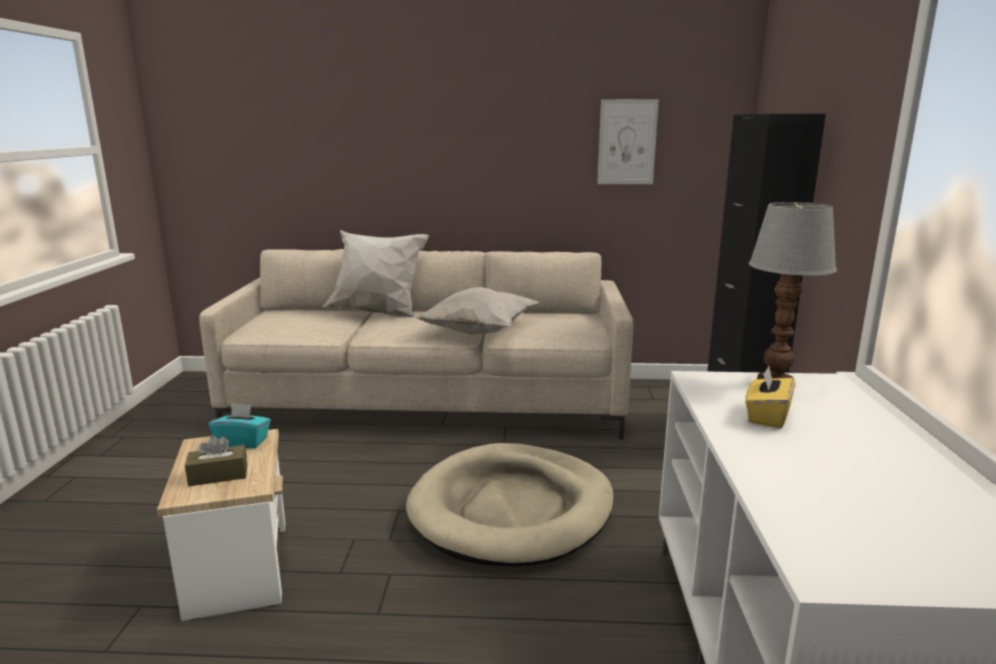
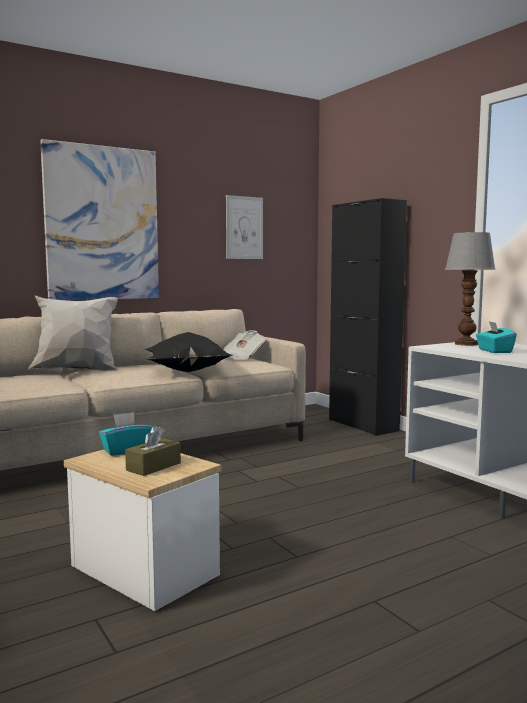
camera: 35 degrees left, 10 degrees down
beige dog bed [406,443,614,567] -> none
white pillow [412,287,539,335] -> black pillow [145,332,232,372]
yellow tissue box [745,366,795,428] -> turquoise tissue box [476,321,516,353]
none -> picture [40,139,159,301]
none -> newspaper [223,330,265,361]

